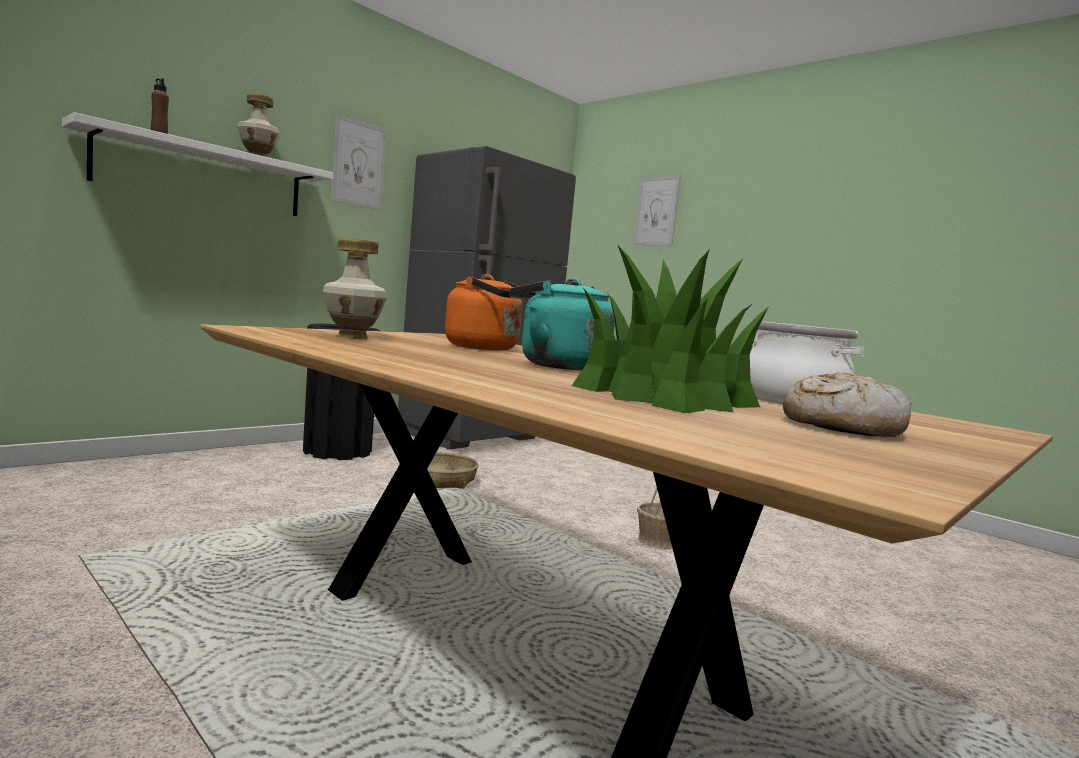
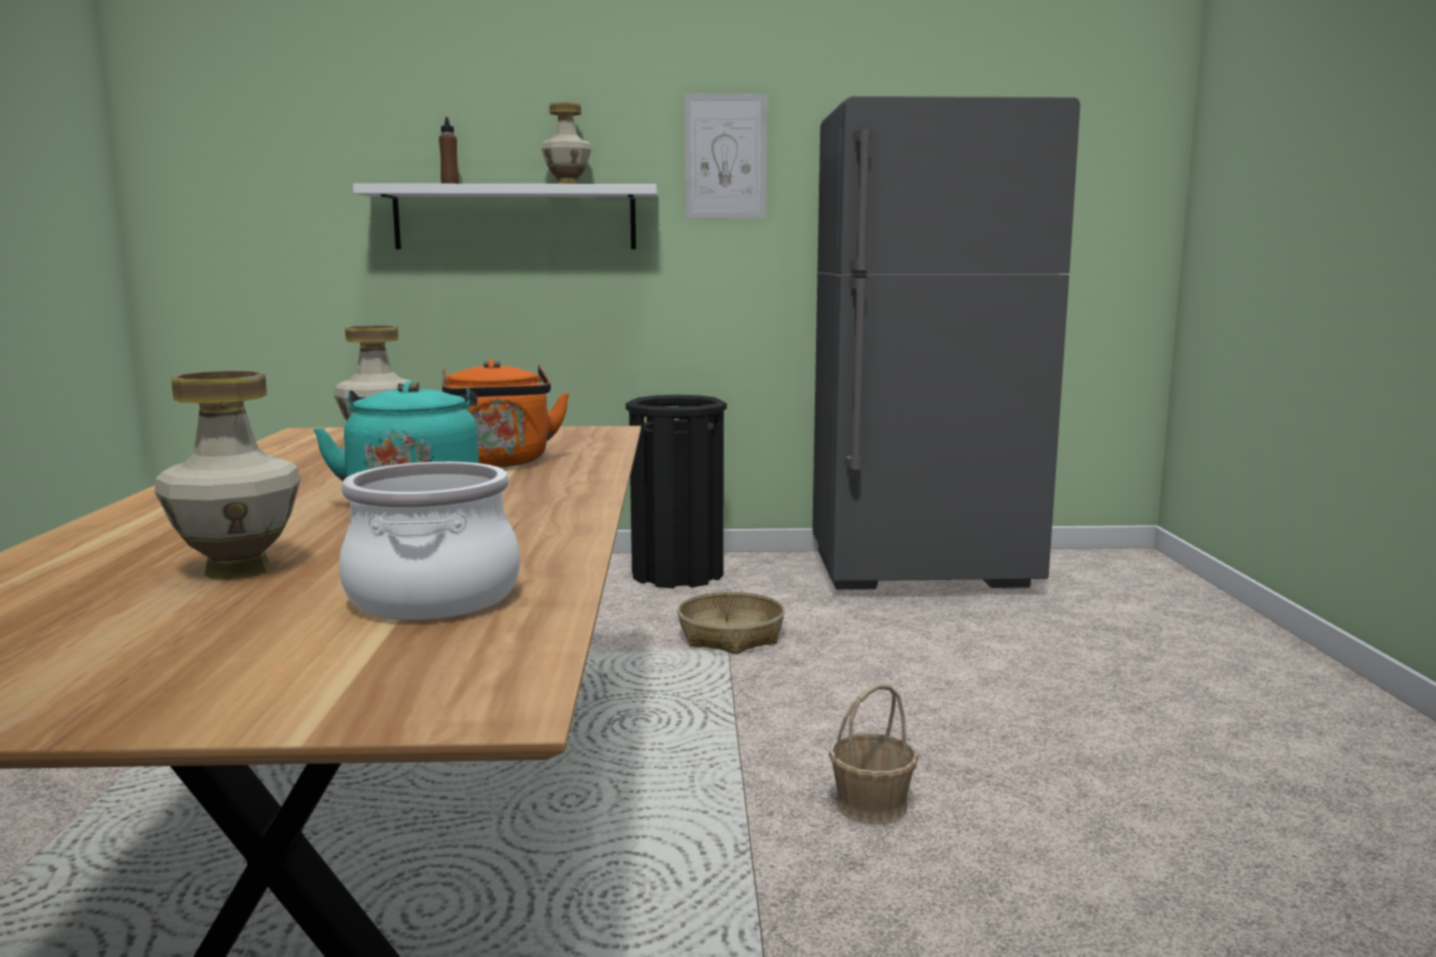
camera: 45 degrees right, 5 degrees up
potted plant [572,244,769,413] -> vase [155,371,301,579]
picture [633,175,681,246] -> none
bread [783,372,912,437] -> none

